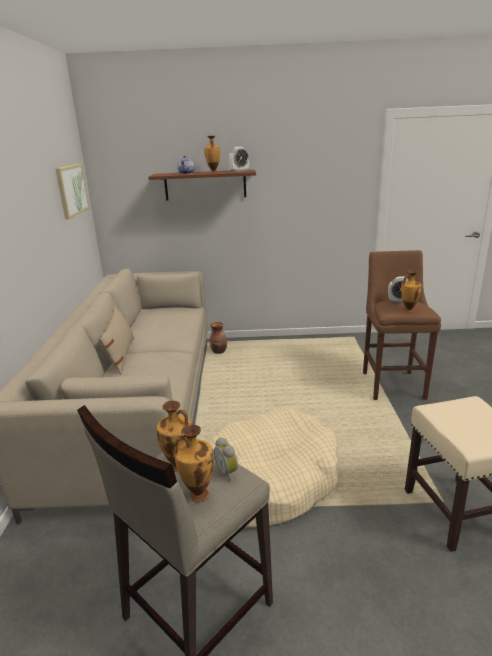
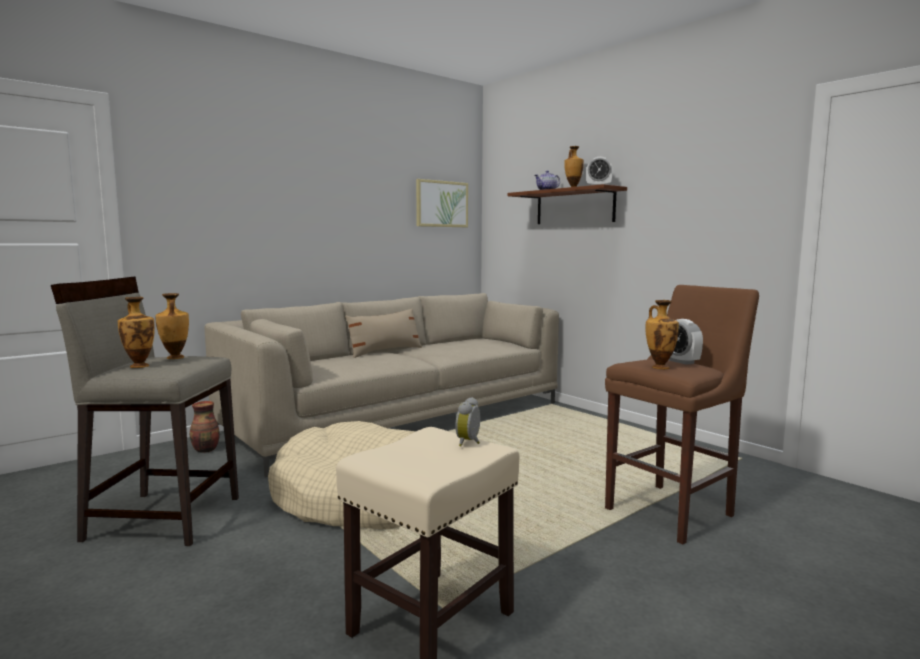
camera: 50 degrees right, 15 degrees down
vase [210,322,227,354] -> vase moved to [190,401,220,453]
alarm clock [214,437,238,481] -> alarm clock moved to [455,397,480,447]

